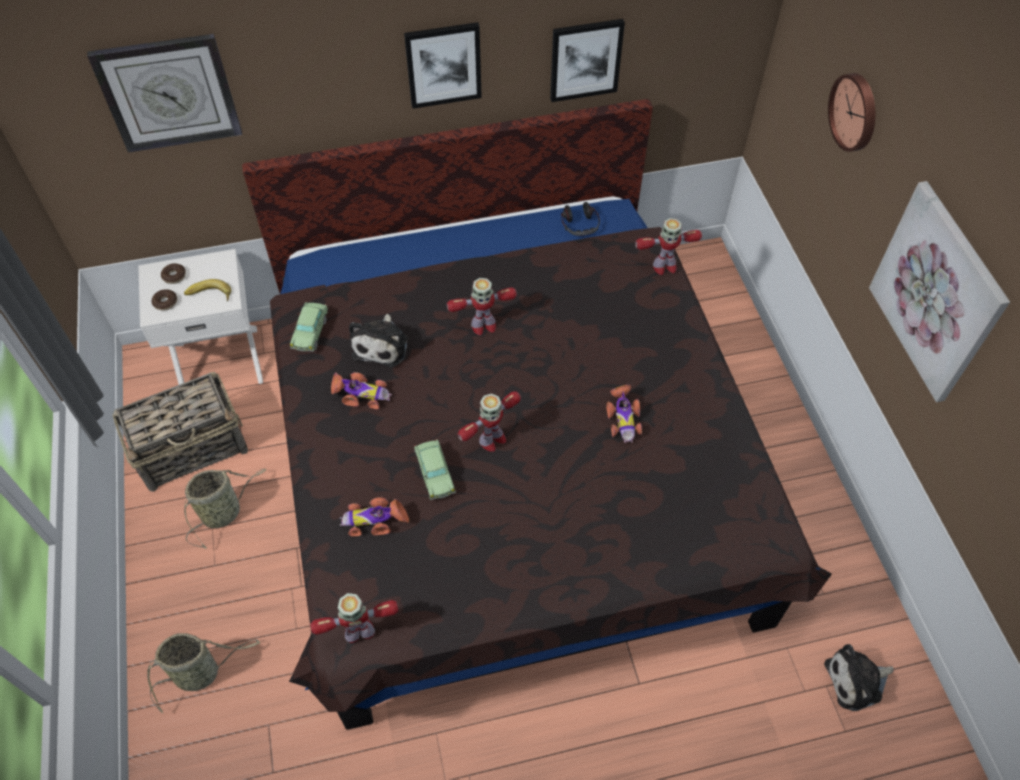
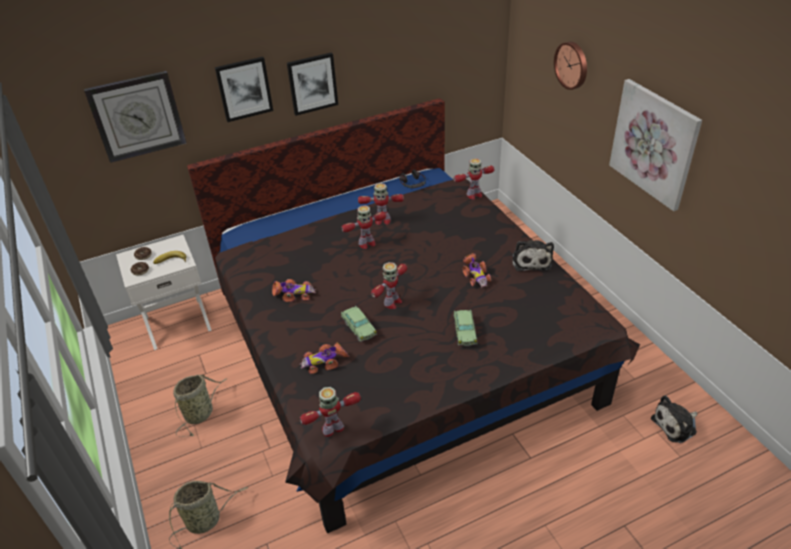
camera: 10 degrees left, 15 degrees down
basket [113,372,248,492] -> none
toy car [290,302,328,352] -> toy car moved to [453,310,477,346]
plush toy [349,314,408,367] -> plush toy moved to [513,240,554,271]
picture [550,19,625,102] -> picture moved to [215,57,273,122]
none -> toy robot [358,183,404,225]

